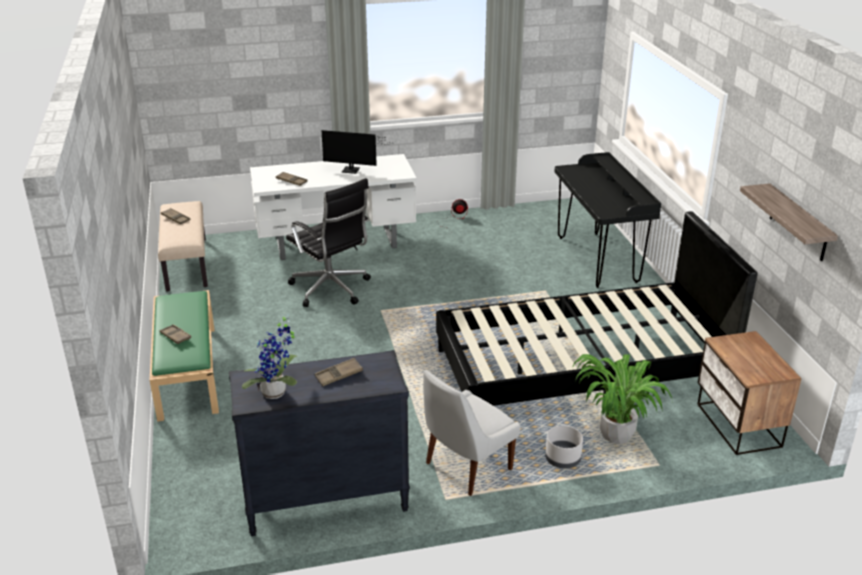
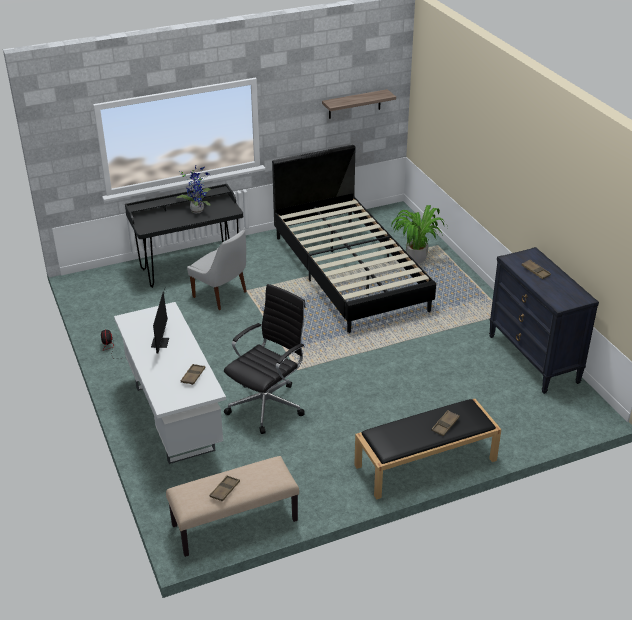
camera: 100 degrees left, 5 degrees up
green bench [150,290,219,422] -> black bench [354,399,501,500]
potted plant [242,314,298,399] -> potted plant moved to [177,166,210,213]
white chair [423,370,520,496] -> white chair moved to [187,230,247,310]
grey planter [545,426,583,469] -> none
nightstand [697,331,802,455] -> none

